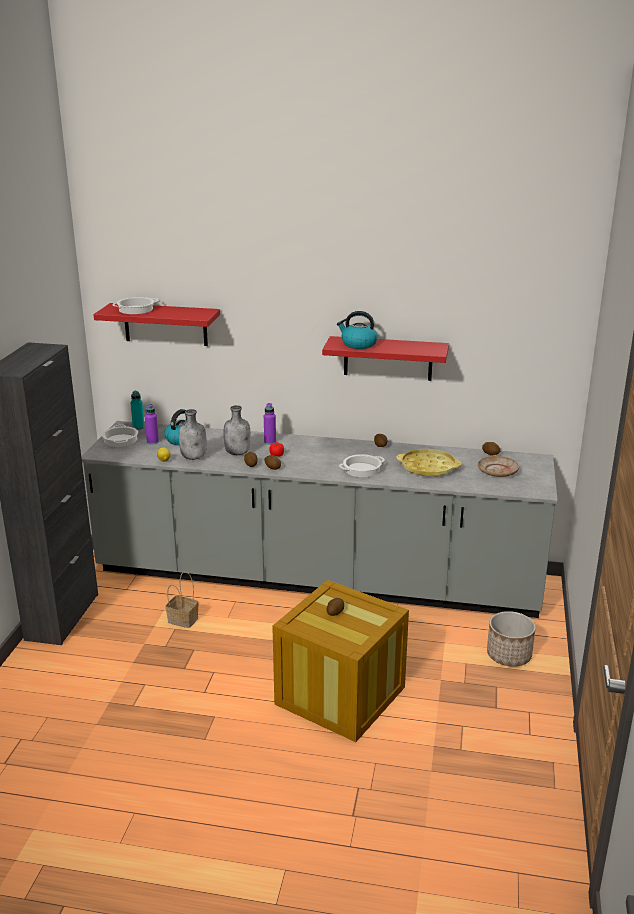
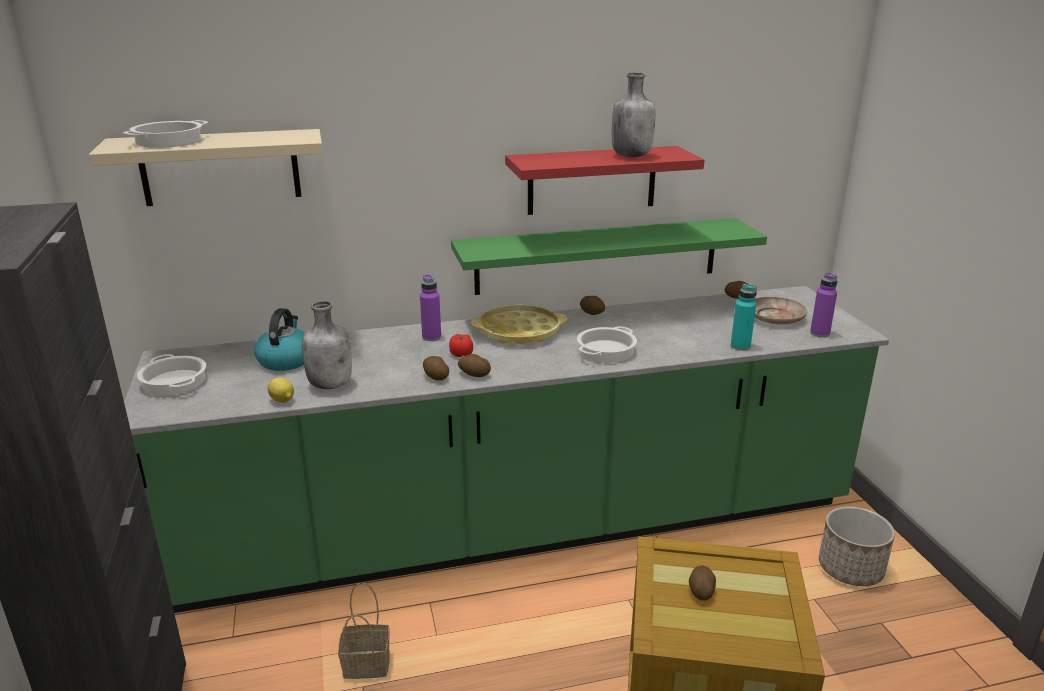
camera: 25 degrees left, 0 degrees up
grey counter [81,421,558,618] -> green counter [124,286,889,613]
red shelf [93,303,220,346] -> beige shelf [89,129,323,206]
turquoise bottle [130,391,145,430] -> turquoise bottle moved to [731,284,757,351]
purple bottle [145,404,159,445] -> purple bottle moved to [810,273,838,338]
grey bottle [224,405,251,455] -> grey bottle moved to [612,73,655,157]
kettle [337,311,378,349] -> none
yellow tray [396,449,461,477] -> yellow tray moved to [471,305,567,345]
none -> green shelf [451,218,767,295]

